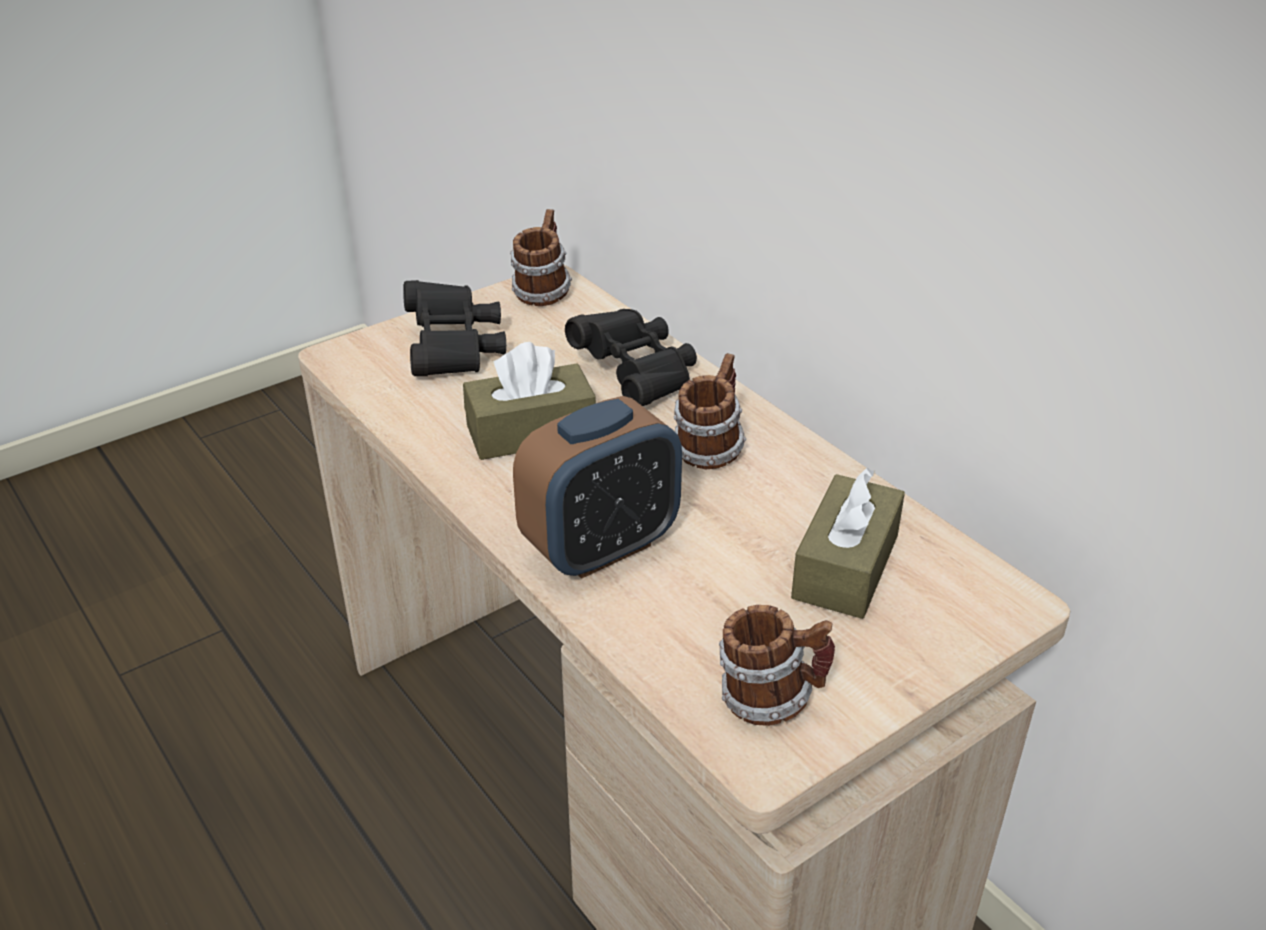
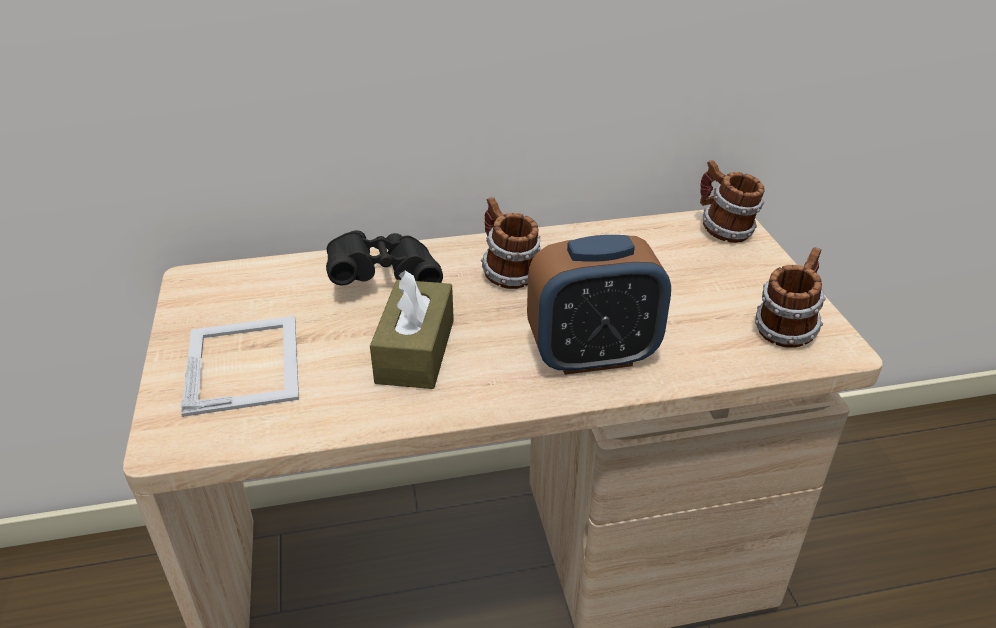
camera: 65 degrees left, 0 degrees up
black binoculars [403,280,506,376] -> picture frame [180,316,299,417]
mug [510,209,572,306] -> mug moved to [700,160,765,243]
alarm clock [513,396,682,579] -> alarm clock turned 90 degrees clockwise [527,235,671,375]
brown tissue box [791,468,905,619] -> none

